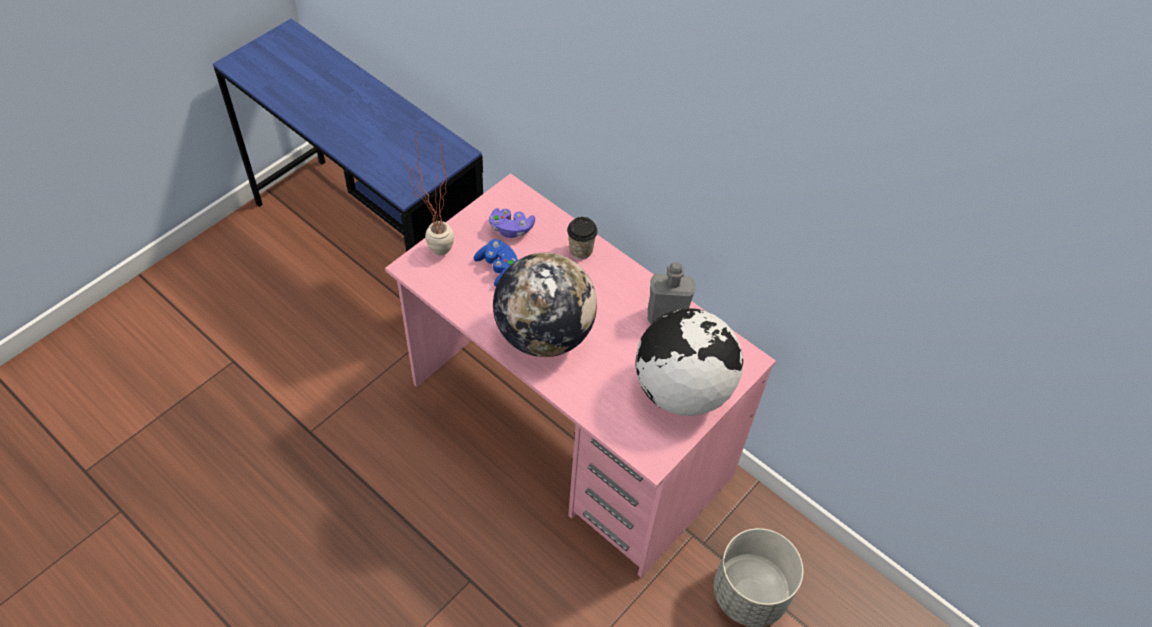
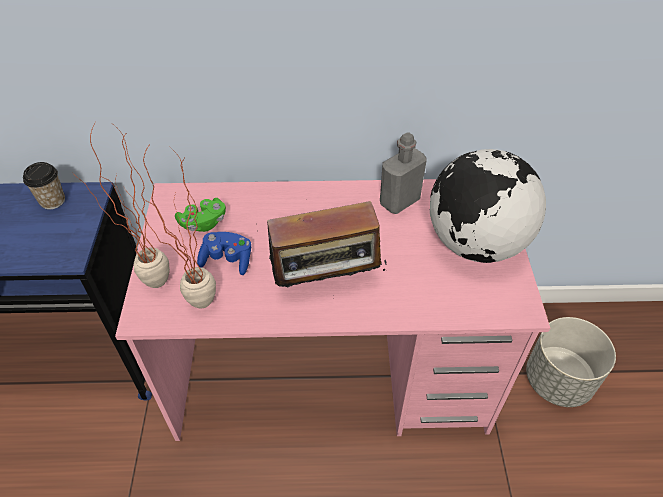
camera: 40 degrees left, 5 degrees down
purple game controller [489,208,535,238] -> green game controller [175,198,226,232]
globe [493,253,597,357] -> radio [267,201,387,287]
cup [567,217,598,259] -> cup moved to [23,162,65,210]
none -> potted plant [124,146,216,308]

